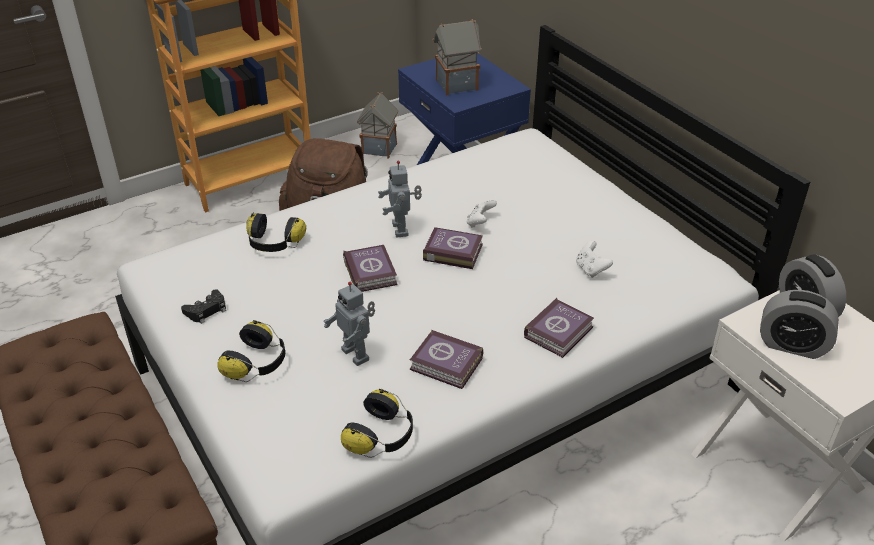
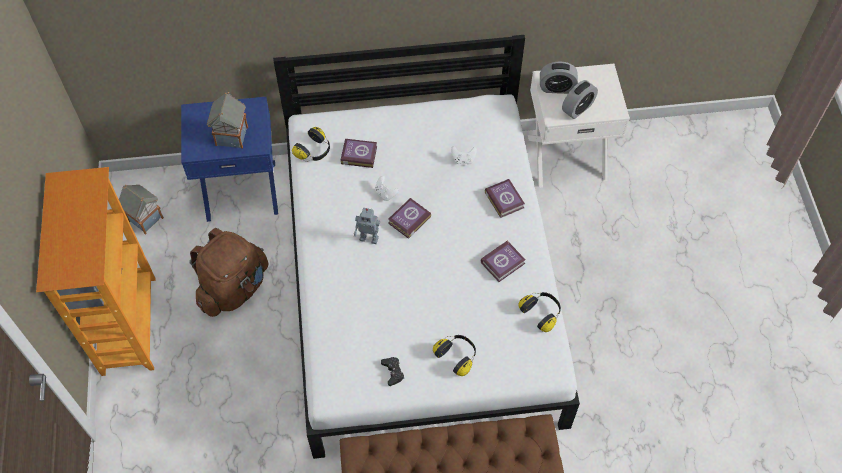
camera: 65 degrees left, 20 degrees up
headphones [246,212,306,252] -> headphones moved to [292,127,330,162]
toy robot [324,282,375,366] -> none
book [343,245,397,292] -> book moved to [340,139,377,168]

